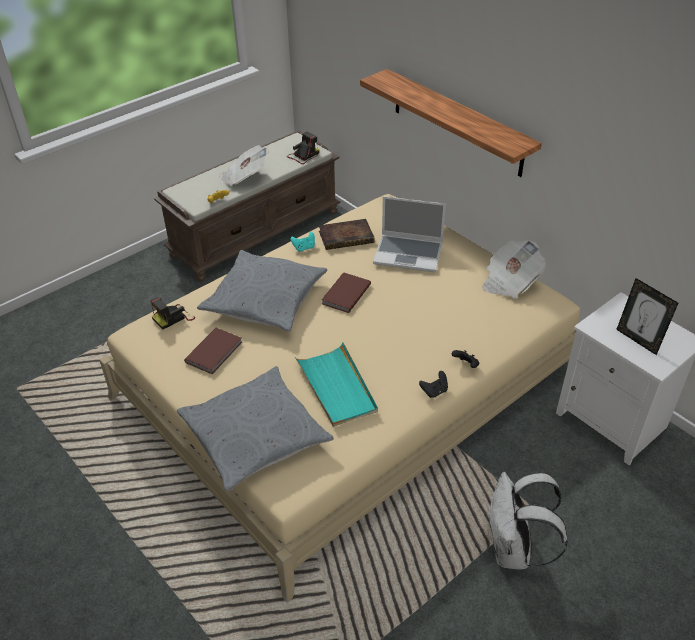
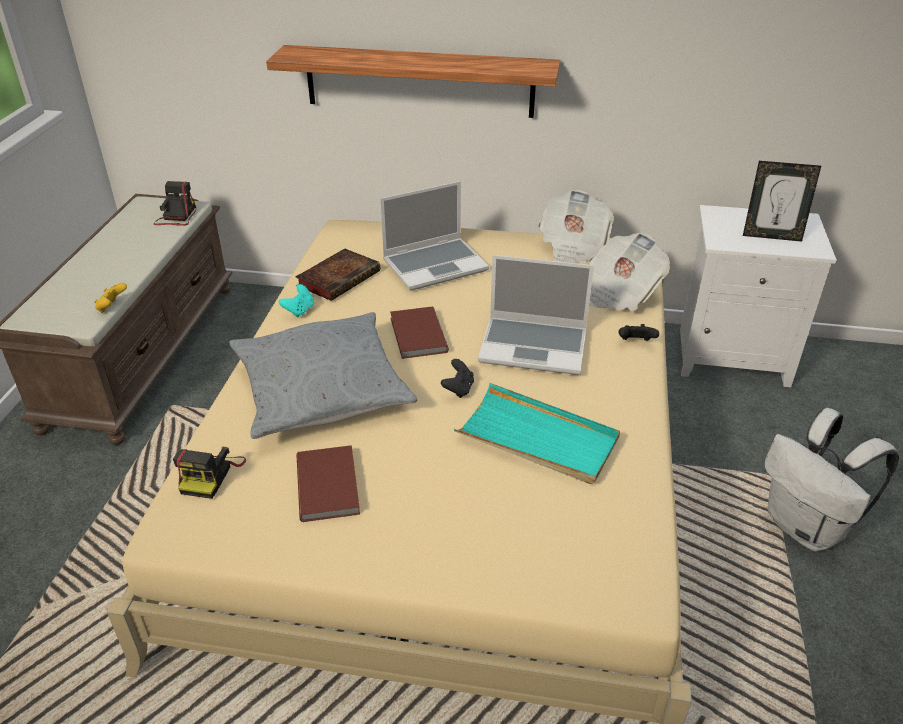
camera: 40 degrees left, 5 degrees down
grey pillow [177,366,334,491] -> none
newspaper [219,145,269,187] -> newspaper moved to [589,233,670,311]
black game controller [419,371,448,398] -> black game controller moved to [441,359,474,398]
none -> laptop [478,255,594,375]

